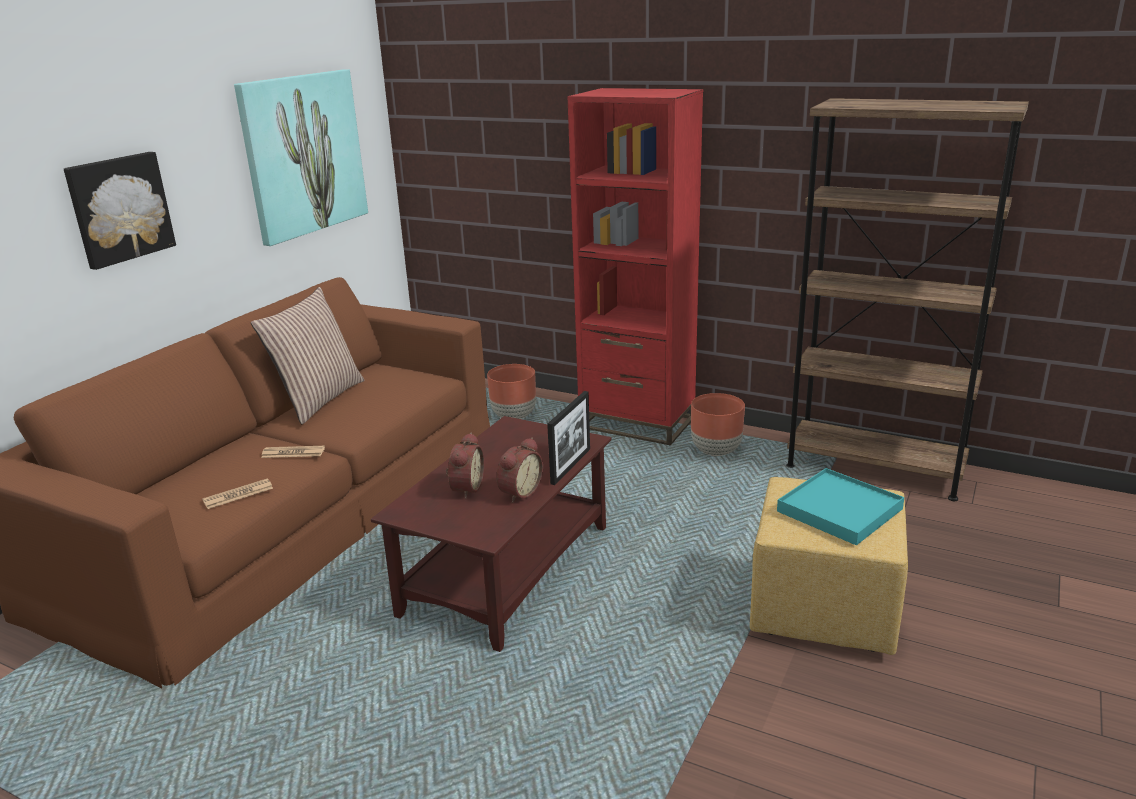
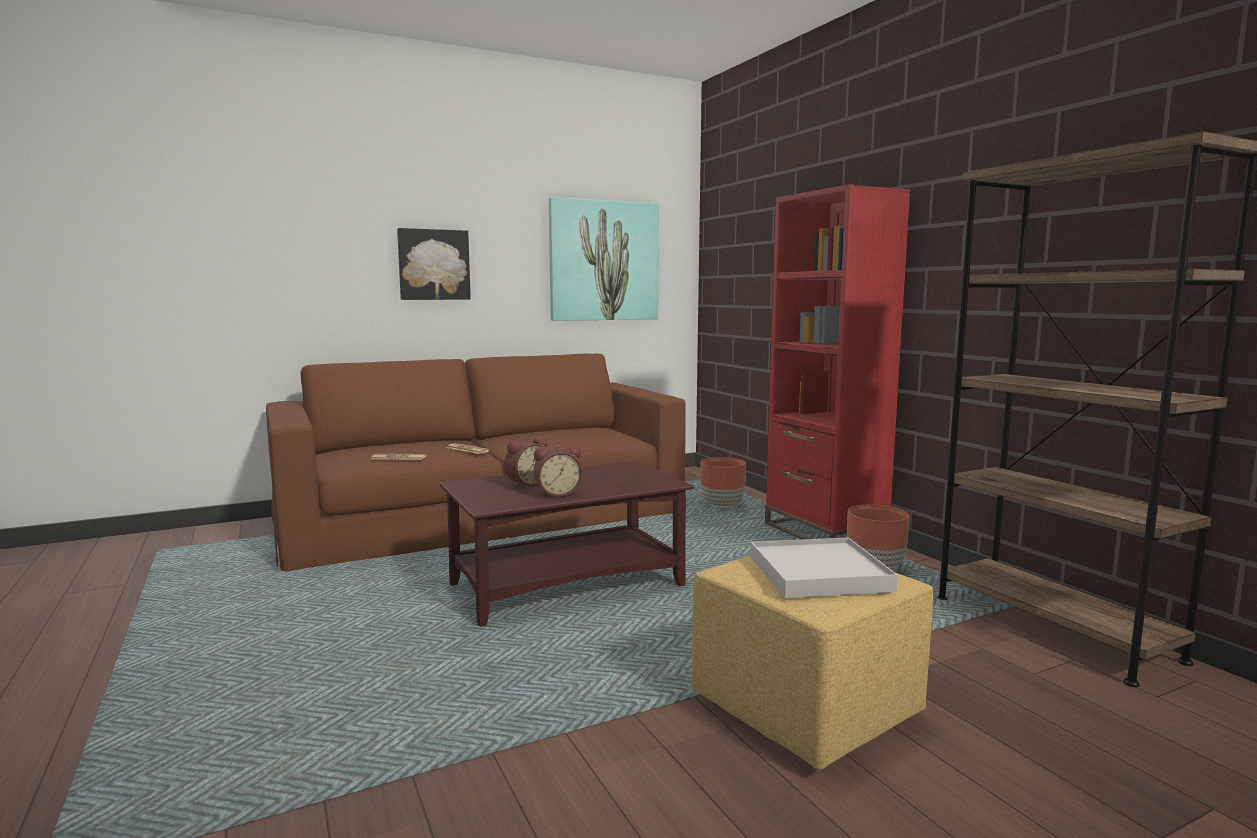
camera: 35 degrees right, 15 degrees down
pillow [251,287,364,424] -> none
picture frame [547,391,590,485] -> none
turquoise tray [777,468,904,545] -> white tray [750,537,898,598]

